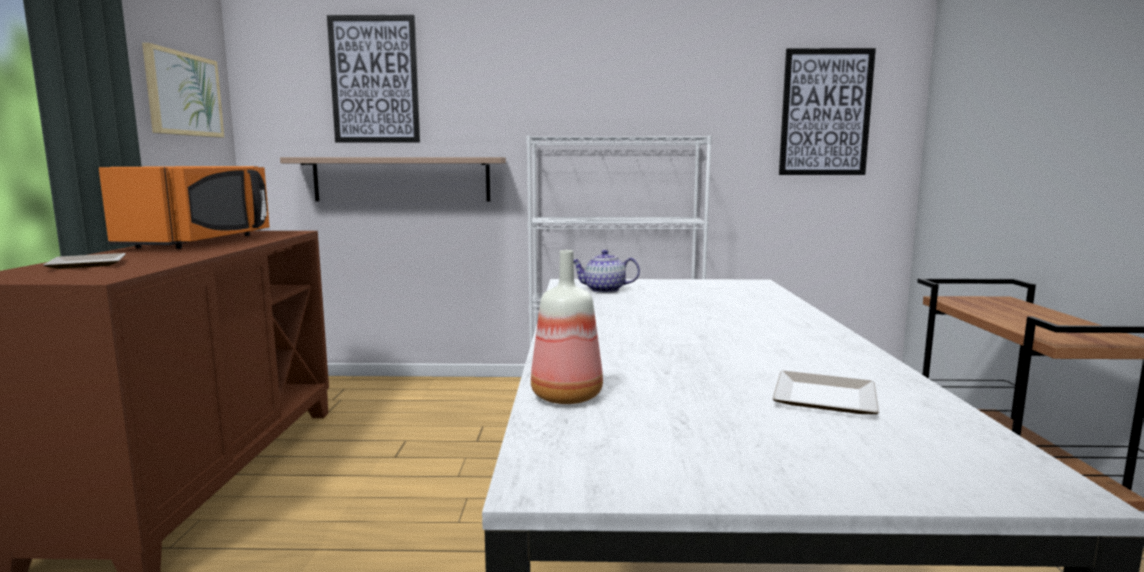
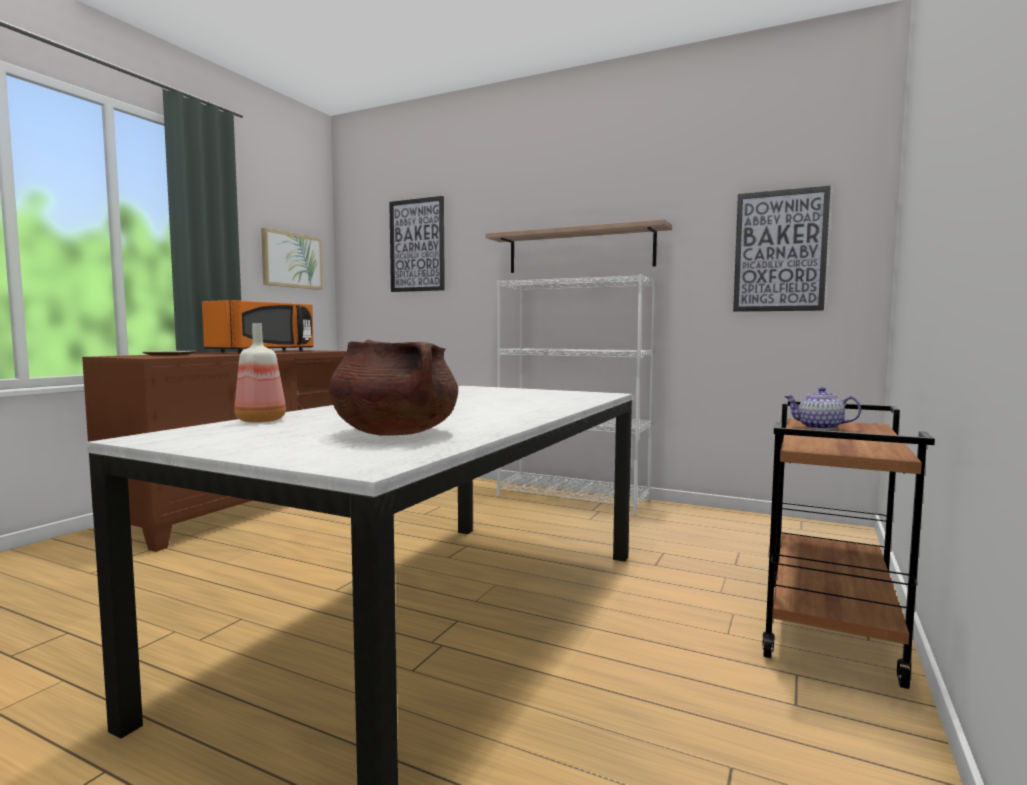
camera: 25 degrees right, 5 degrees down
shelf [280,157,506,202] -> shelf moved to [485,219,672,273]
teapot [574,250,640,293] -> teapot moved to [784,387,861,430]
plate [772,371,879,414] -> brown cooking pot [329,340,458,436]

